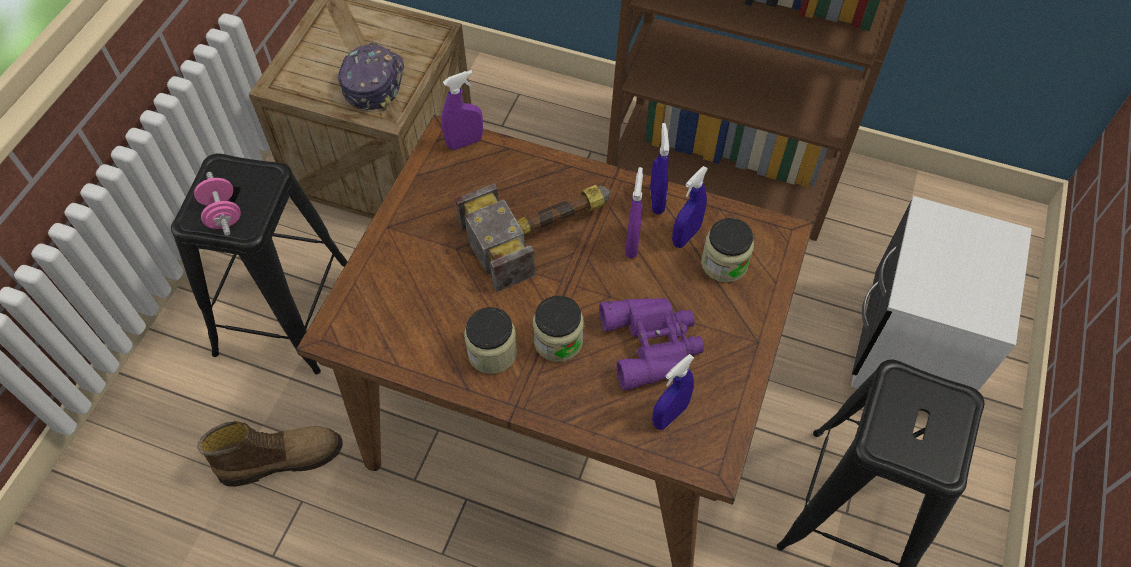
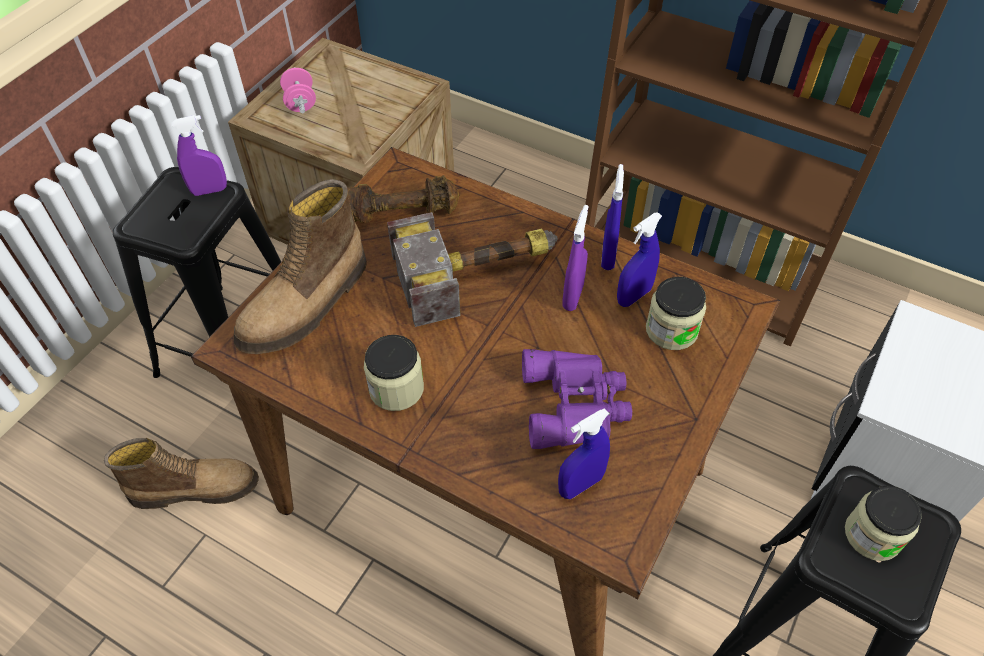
camera: 10 degrees right, 5 degrees down
pink dumbbell [194,172,241,236] -> pink dumbbell moved to [280,67,316,113]
cap [338,43,404,111] -> none
purple spray bottle [442,70,483,150] -> purple spray bottle moved to [171,115,227,196]
jar [533,296,584,362] -> jar moved to [845,485,922,561]
none -> boot [234,179,367,354]
none -> brown dumbbell [347,175,460,223]

